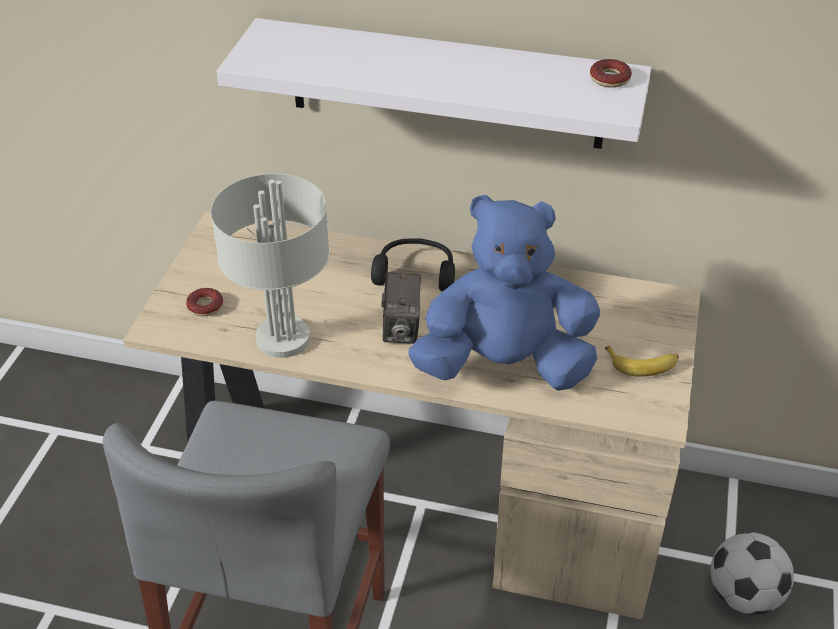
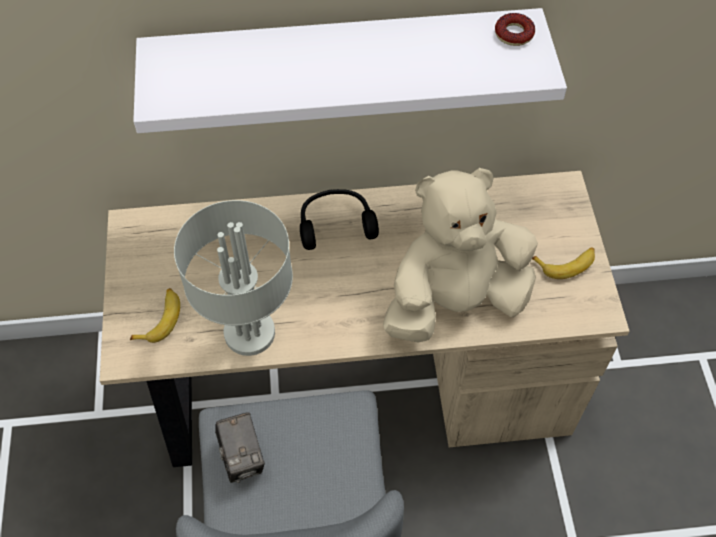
camera: 20 degrees left, 15 degrees up
donut [186,288,223,316] -> banana [130,288,180,343]
camera [381,272,421,344] -> camera moved to [215,412,265,483]
blue plush toy [408,195,600,391] -> beige plush toy [383,168,538,343]
football [710,532,794,615] -> none

